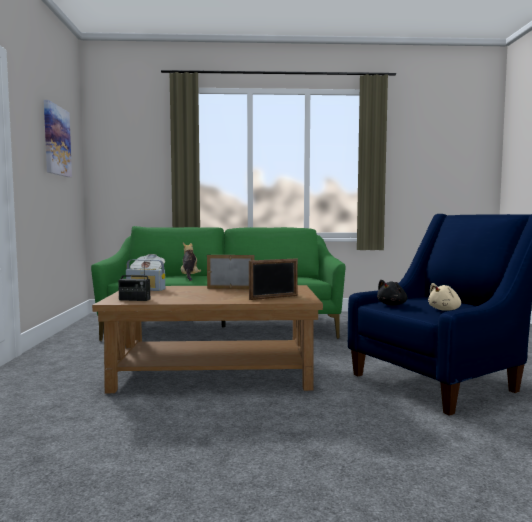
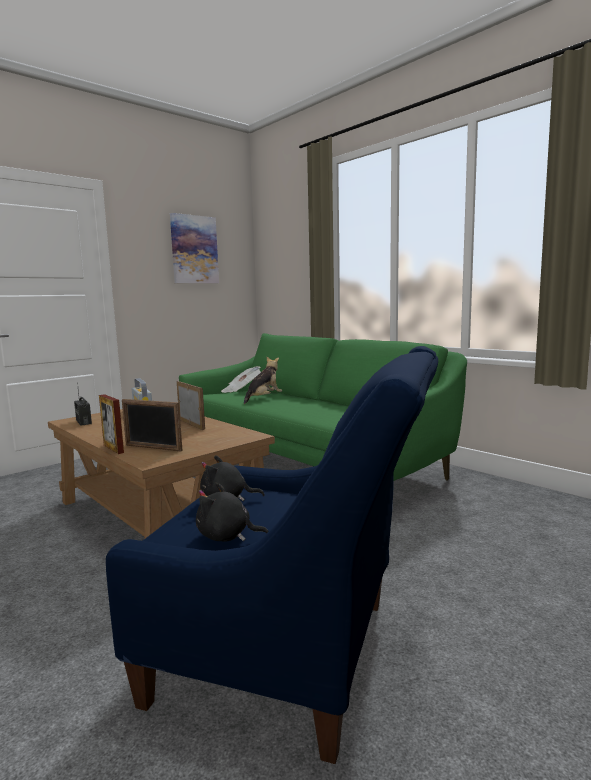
camera: 50 degrees right, 5 degrees up
beige plush toy [428,283,461,311] -> black plush toy [196,483,269,542]
none -> picture frame [99,394,124,454]

